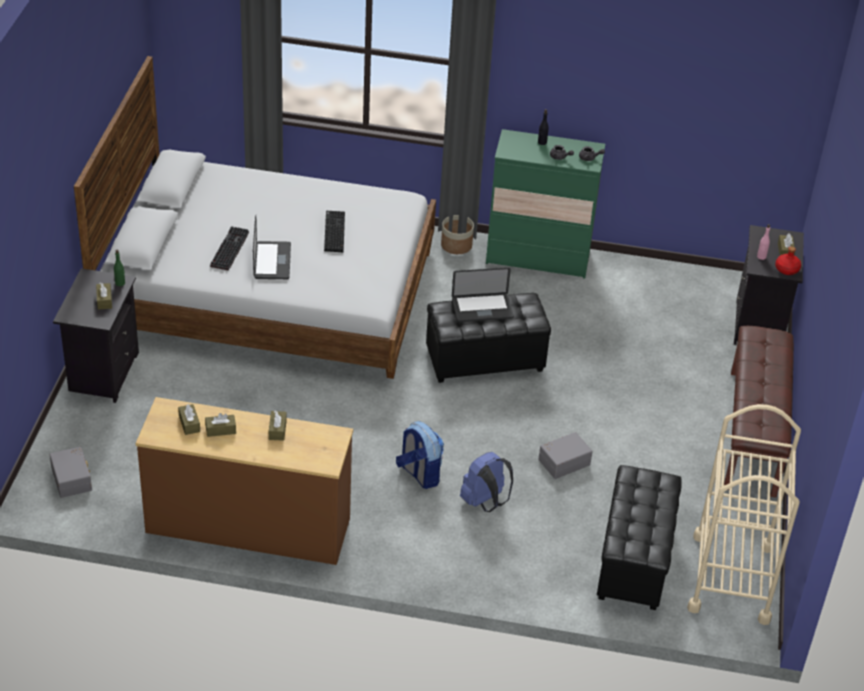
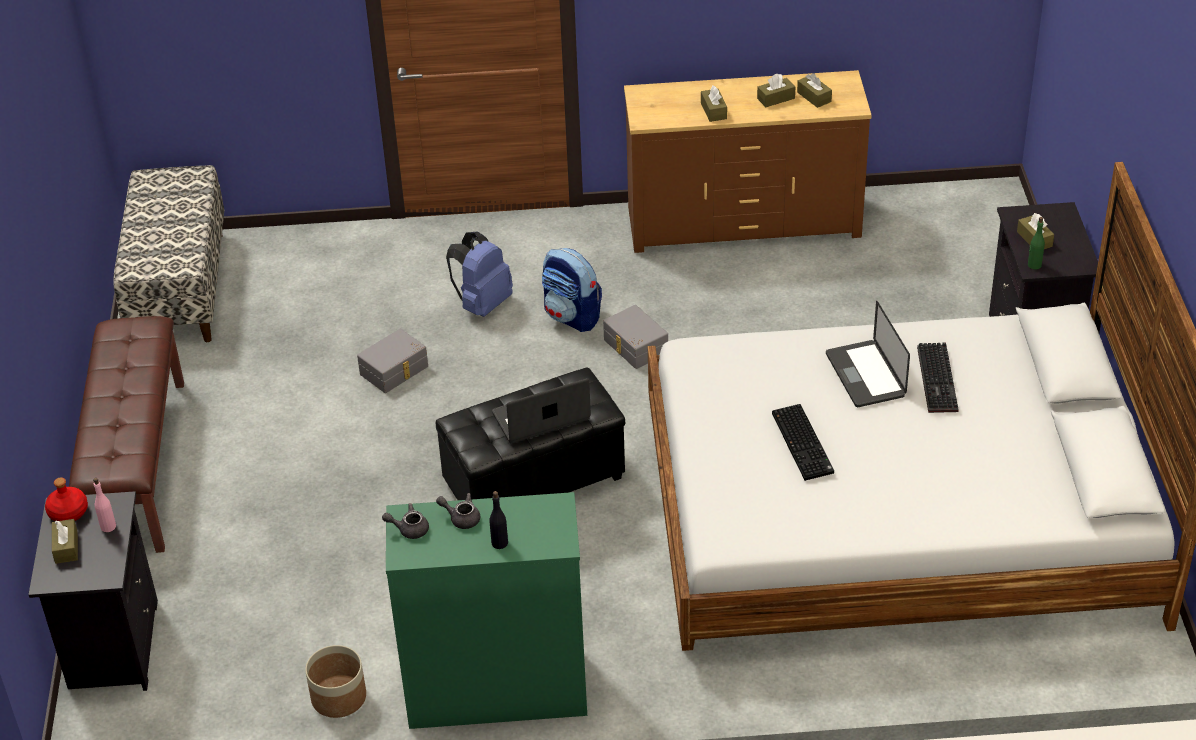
camera: 170 degrees right, 0 degrees up
grey storage box [49,447,92,498] -> grey storage box moved to [603,305,668,369]
planter [441,215,474,254] -> planter moved to [305,645,366,718]
black ottoman [597,465,682,610] -> none
beige cart [687,404,801,625] -> bench [113,165,224,342]

